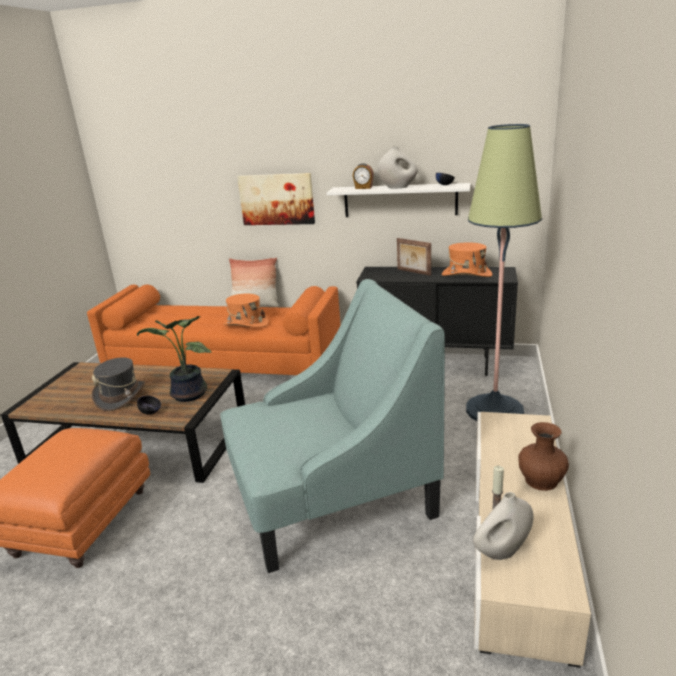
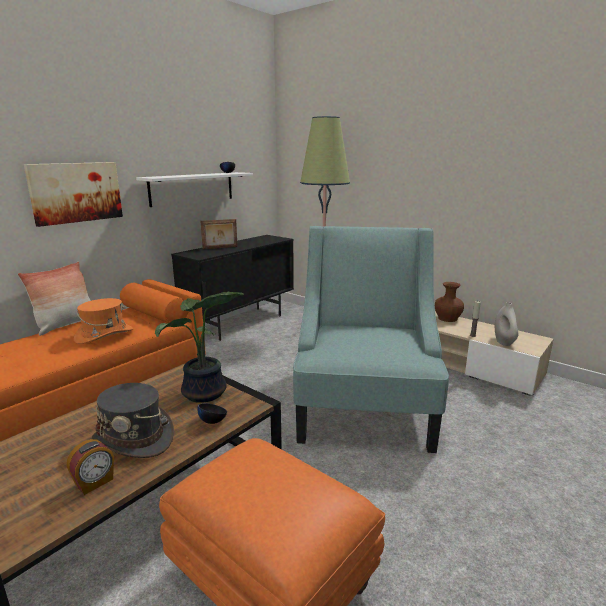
camera: 65 degrees left, 5 degrees down
alarm clock [353,163,374,189] -> alarm clock moved to [67,439,114,495]
white vase [378,146,418,188] -> none
orange hat [442,242,492,277] -> none

